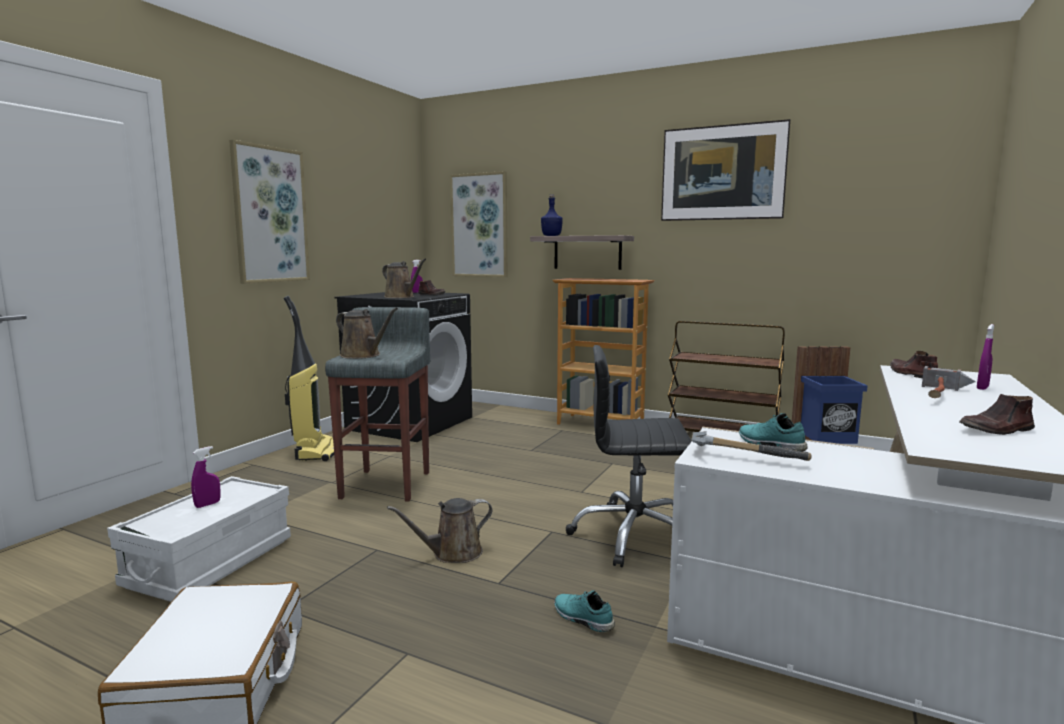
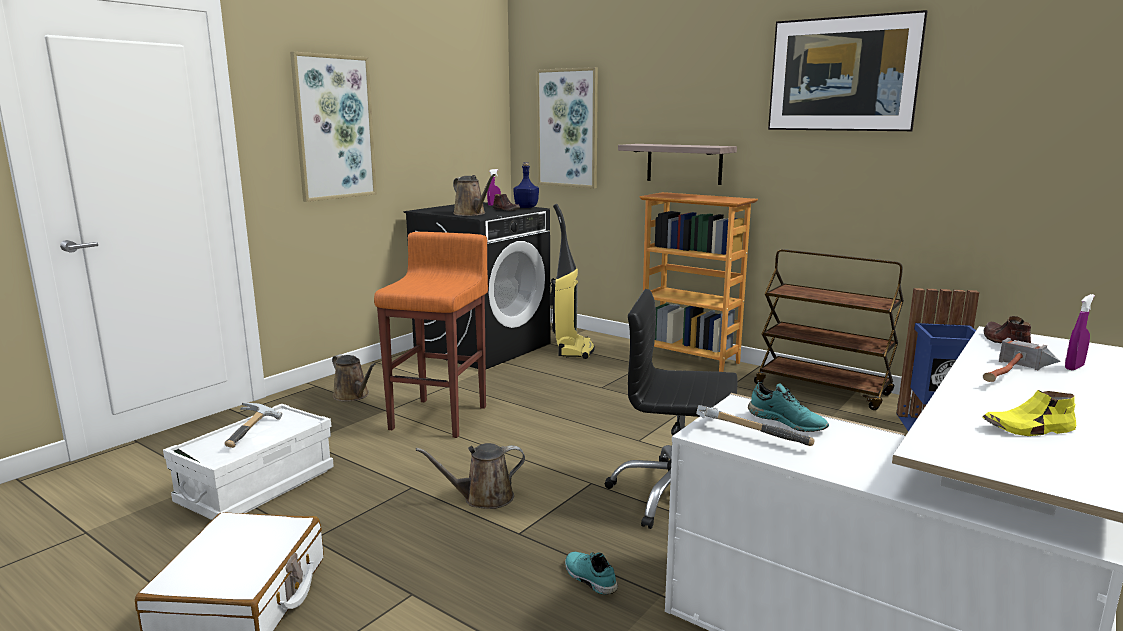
camera: 10 degrees right, 5 degrees up
purple spray bottle [191,446,220,508] -> hammer [225,403,282,448]
vacuum cleaner [284,296,334,461] -> vacuum cleaner moved to [549,204,595,359]
grey stool [325,307,430,502] -> orange stool [374,232,488,438]
brown watering can [336,307,398,359] -> brown watering can moved to [332,354,376,401]
blue bottle [541,195,563,236] -> blue bottle moved to [514,162,539,208]
turquoise shoe [739,413,808,451] -> turquoise shoe turned 150 degrees clockwise [748,382,829,432]
brown shoe [959,394,1035,435] -> yellow shoe [983,390,1076,436]

